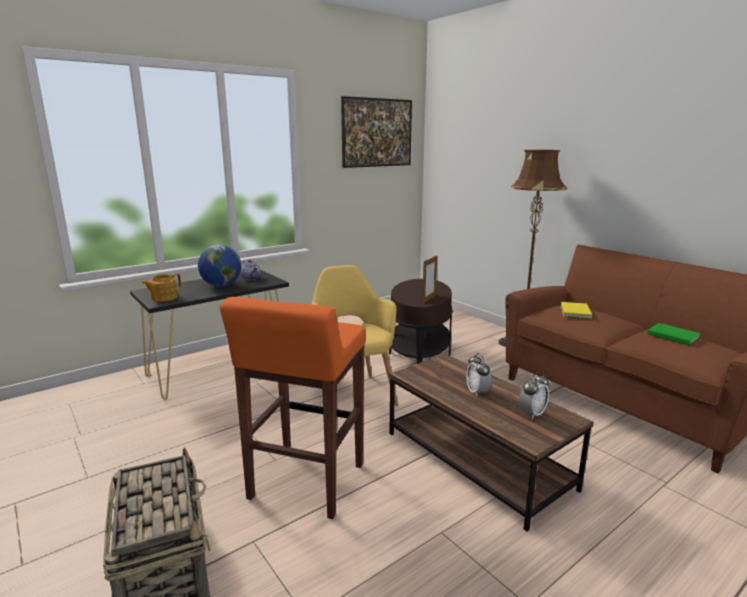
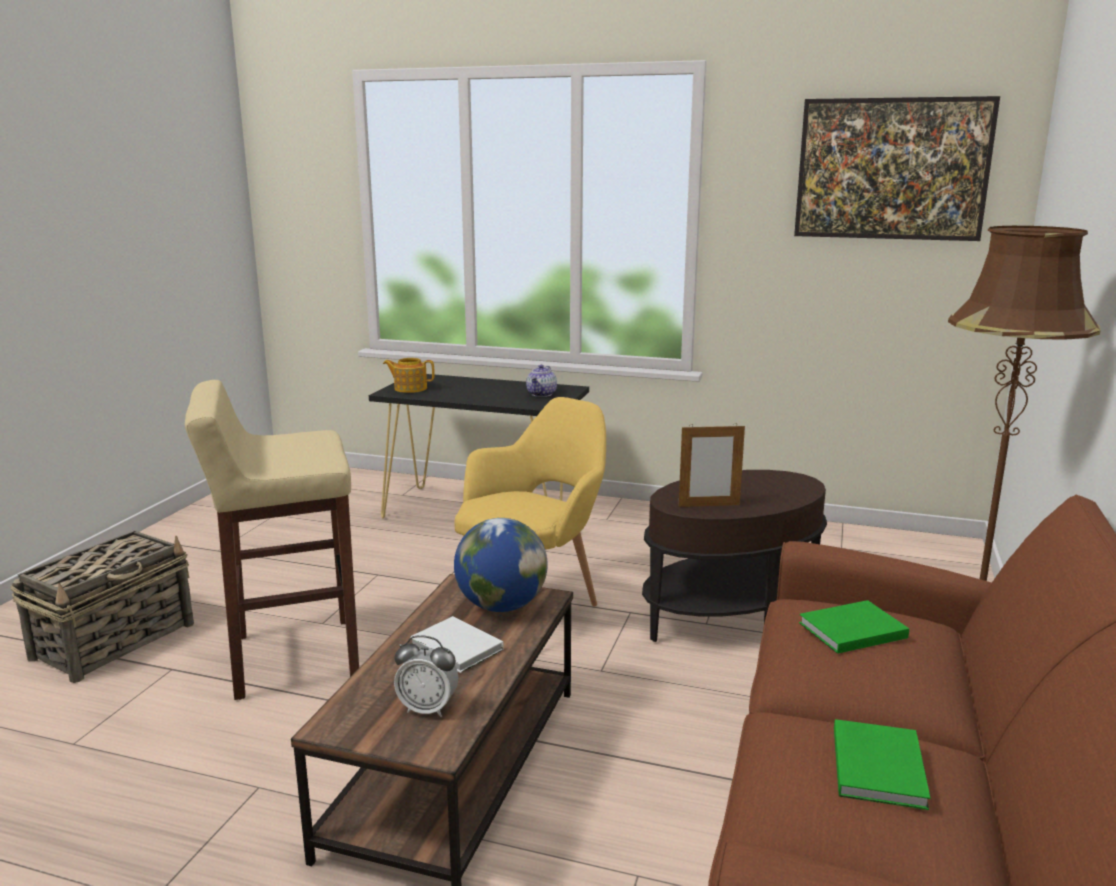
camera: 55 degrees right, 0 degrees up
globe [198,245,241,287] -> globe moved to [454,518,548,612]
orange stool [220,297,366,519] -> beige stool [185,380,359,700]
alarm clock [466,353,492,397] -> white book [410,616,504,673]
yellow book [560,302,592,319] -> green book [799,600,909,654]

